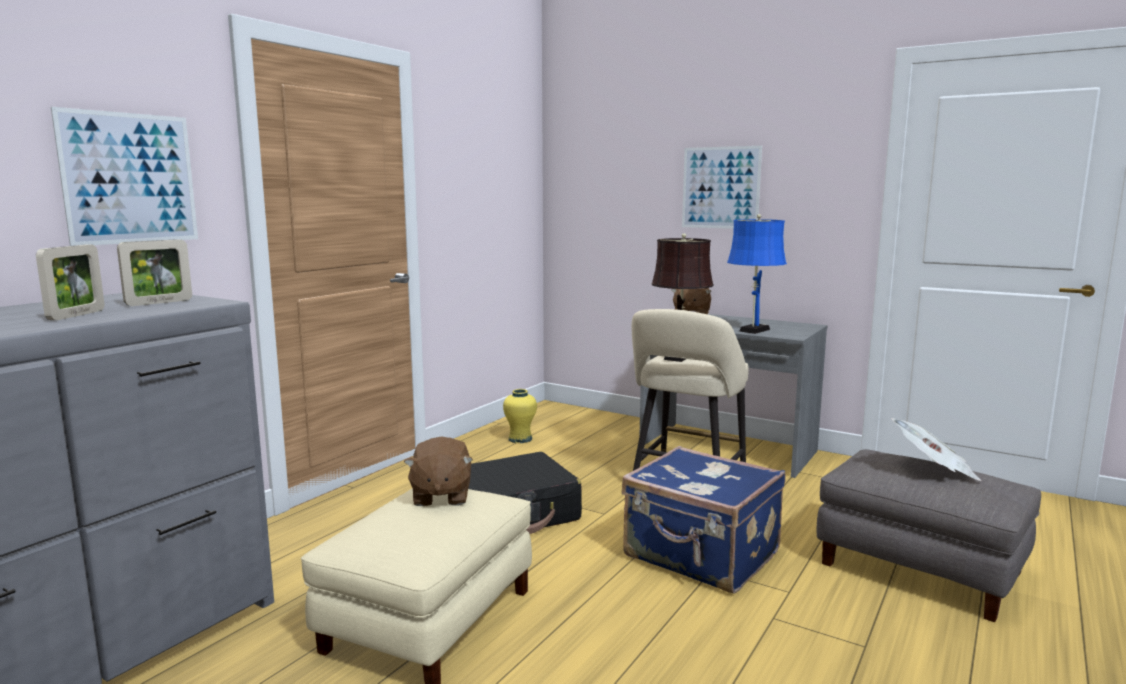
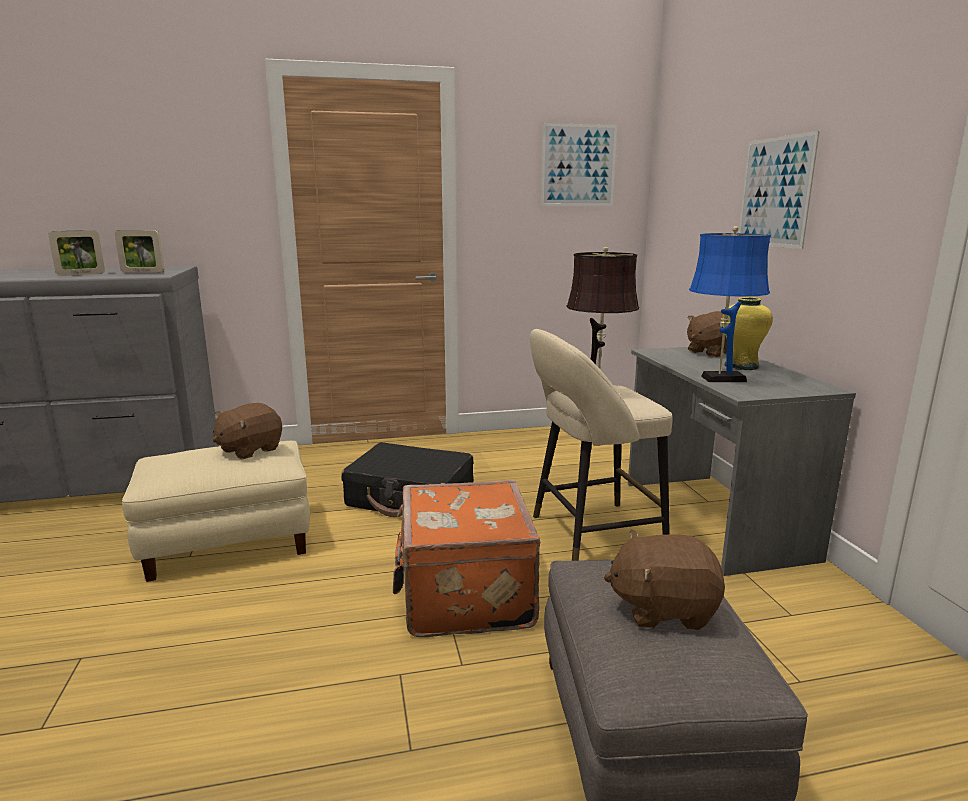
camera: 45 degrees right, 5 degrees up
picture [51,107,198,246] -> picture moved to [541,123,617,206]
yellow vase [503,389,537,443] -> yellow vase moved to [722,297,773,370]
blue suitcase [622,446,785,594] -> orange suitcase [393,480,540,637]
newspaper [891,418,982,481] -> brown plush toy [604,530,725,630]

